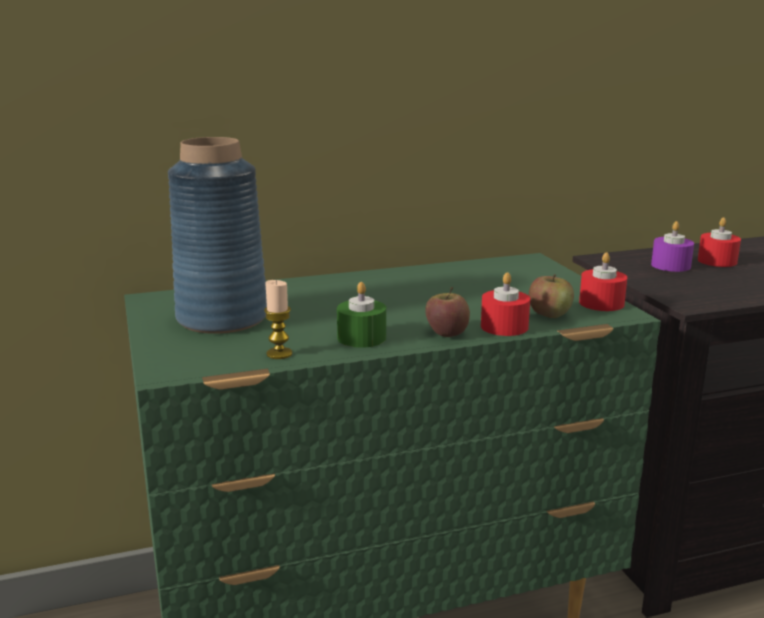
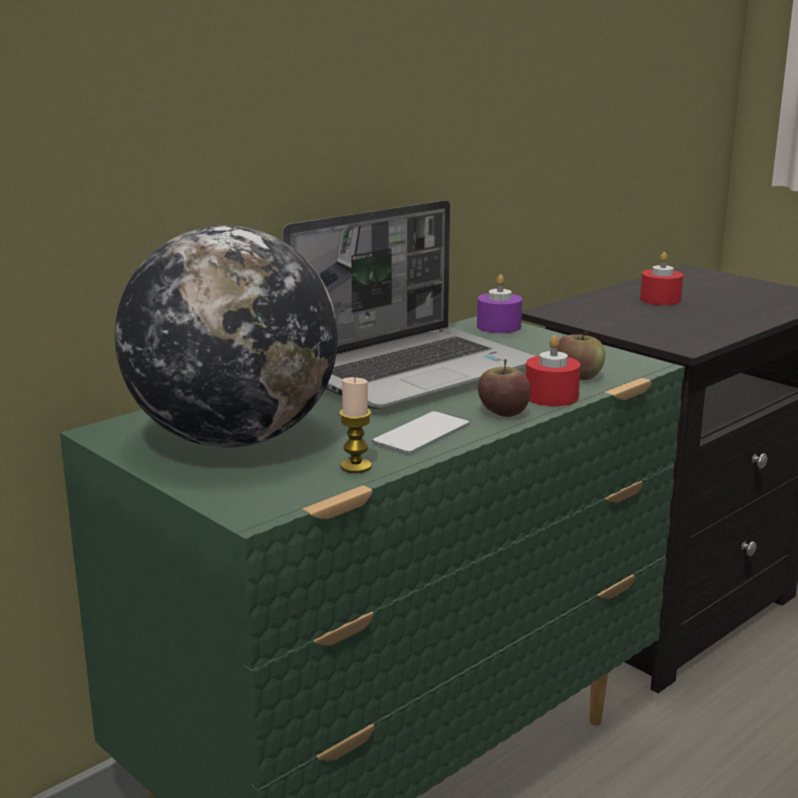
camera: 25 degrees left, 0 degrees up
blue vase [168,137,267,334] -> globe [115,226,338,448]
green candle [337,282,386,348] -> phone [372,411,471,454]
red candle [579,252,627,311] -> none
purple candle [651,221,694,272] -> purple candle moved to [477,274,522,333]
none -> laptop [282,200,536,409]

